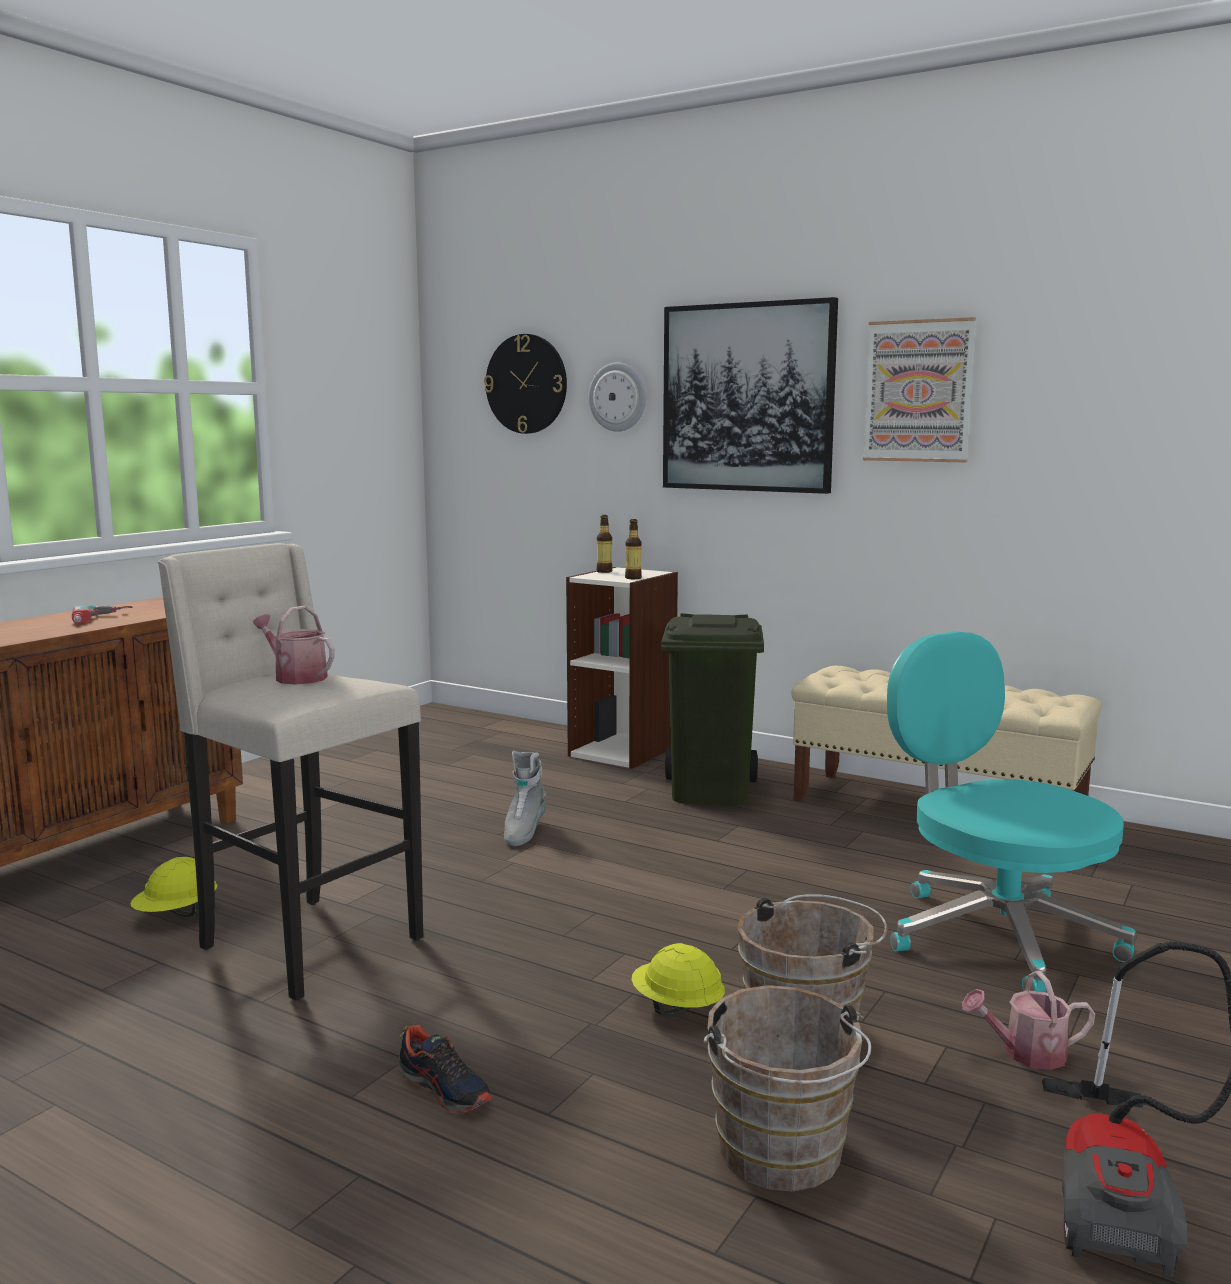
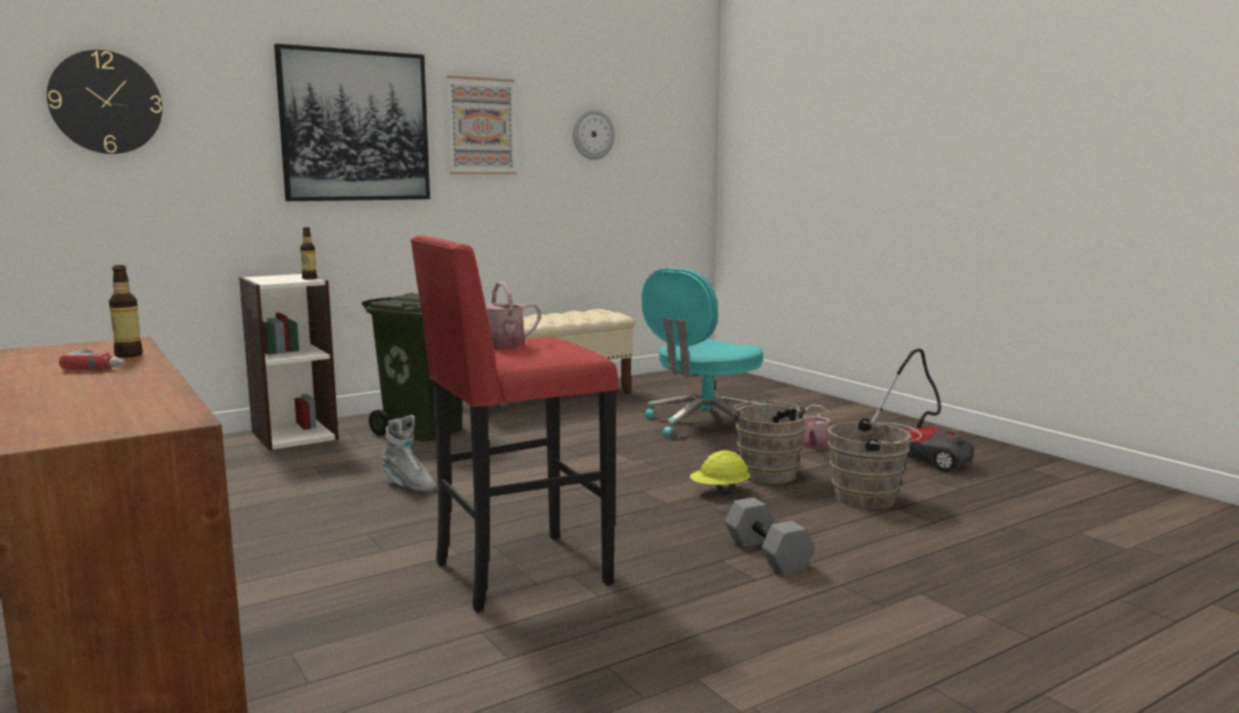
camera: 65 degrees left, 0 degrees up
yellow hard hat [130,857,217,917] -> none
beige stool [158,543,423,1001] -> red stool [410,235,618,612]
shoe [397,1024,492,1114] -> grey dumbbell [725,497,815,575]
wall clock [589,363,646,432] -> wall clock moved to [573,109,615,160]
bottle [597,515,612,573] -> bottle moved to [109,265,143,358]
turquoise office chair [887,631,1137,992] -> turquoise office chair turned 45 degrees counterclockwise [642,268,766,438]

